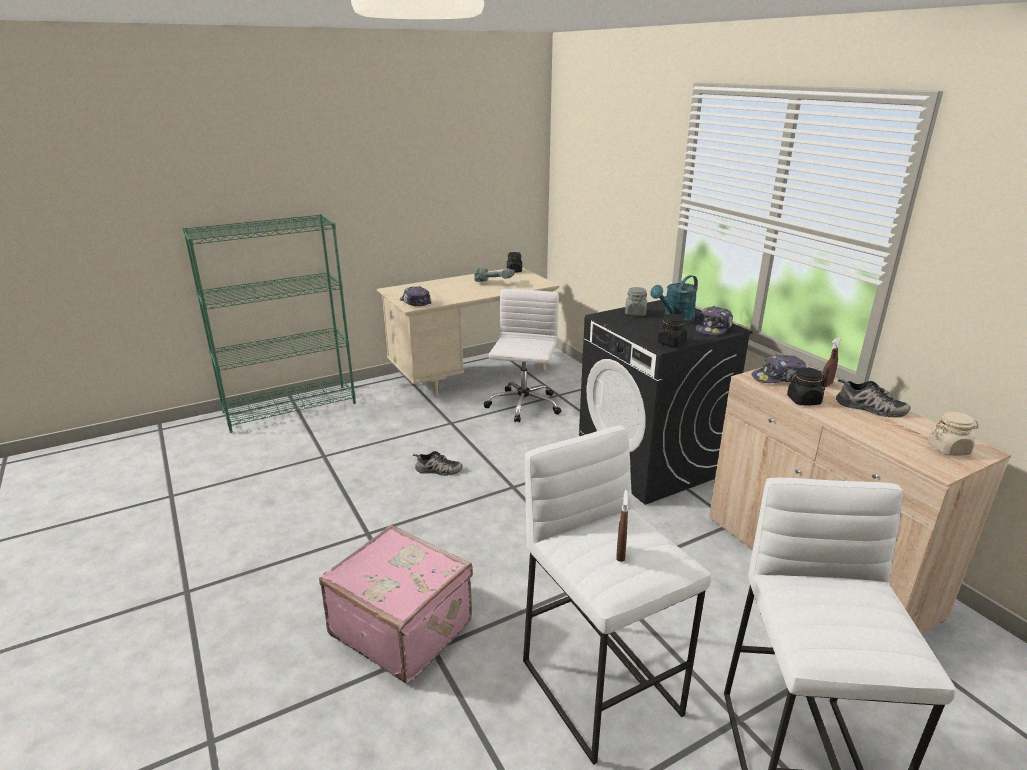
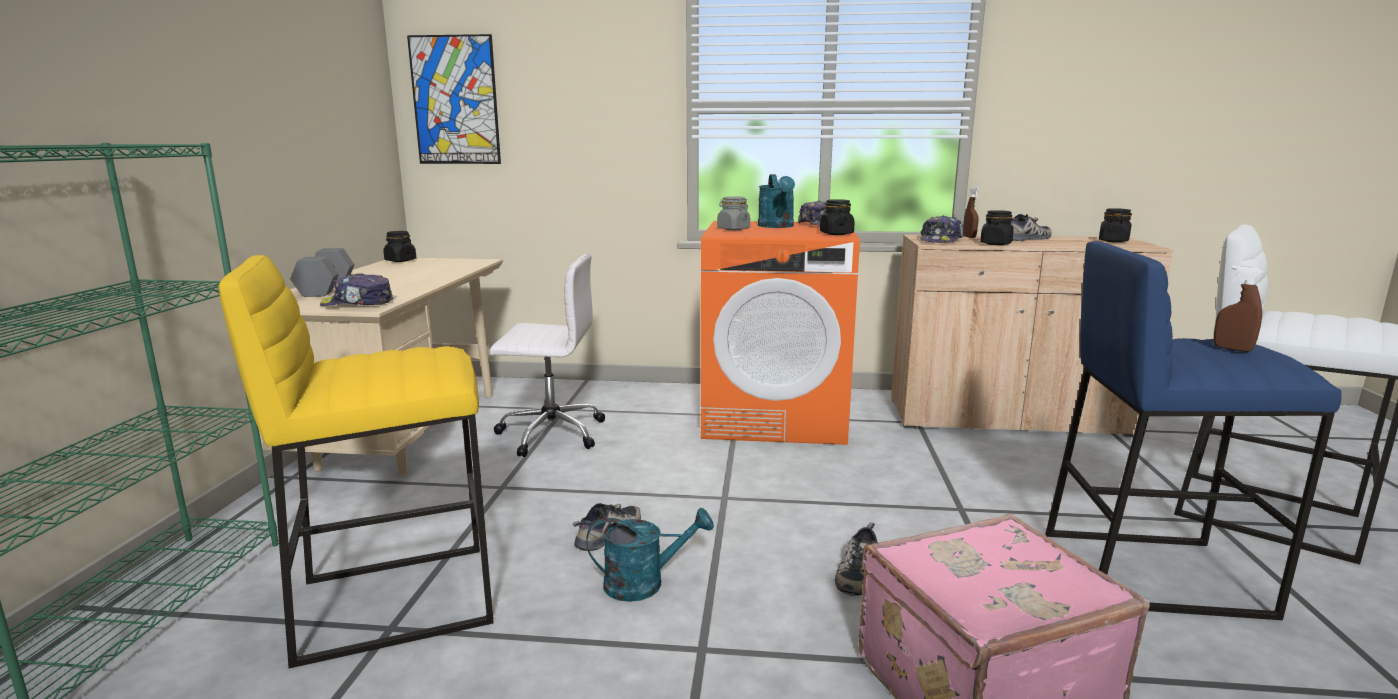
camera: 55 degrees left, 10 degrees down
power drill [474,268,515,282] -> none
white office chair [483,289,562,422] -> white office chair turned 135 degrees clockwise [490,254,605,457]
white stool [523,426,712,765] -> blue stool [1045,241,1342,620]
black washing machine [579,300,753,505] -> orange washing machine [701,221,860,445]
beige jar [928,411,979,456] -> black jar [1099,208,1132,242]
none -> yellow stool [219,255,494,668]
none -> grey dumbbell [290,248,354,297]
none -> picture [407,34,501,164]
none -> turquoise watering can [587,508,714,602]
none -> shoe [835,522,878,596]

